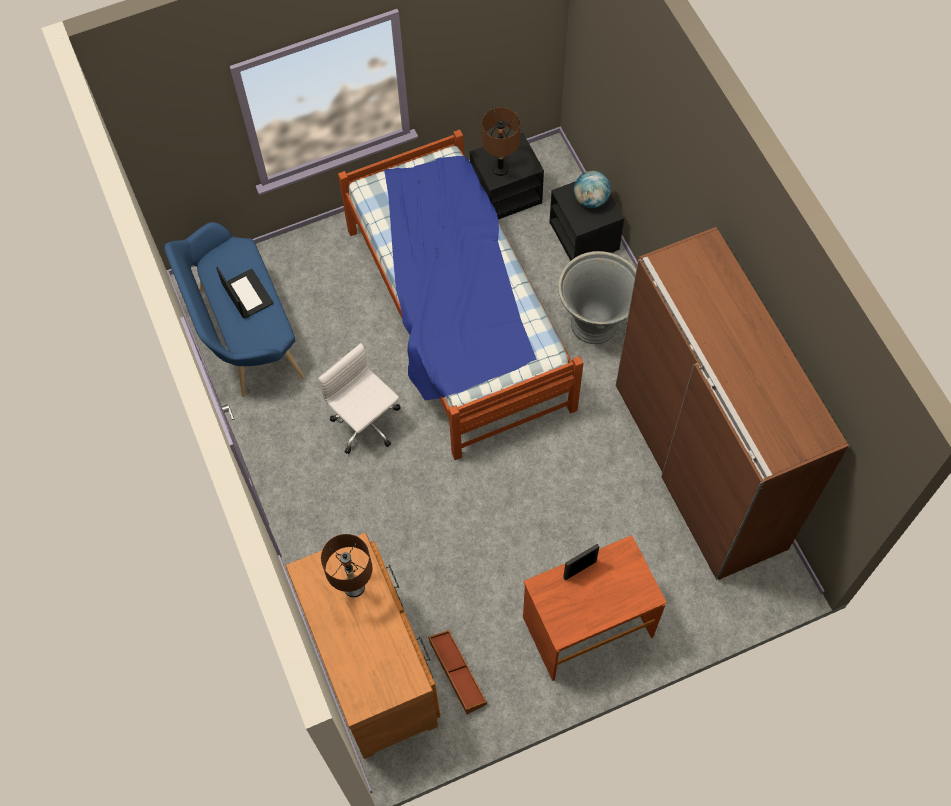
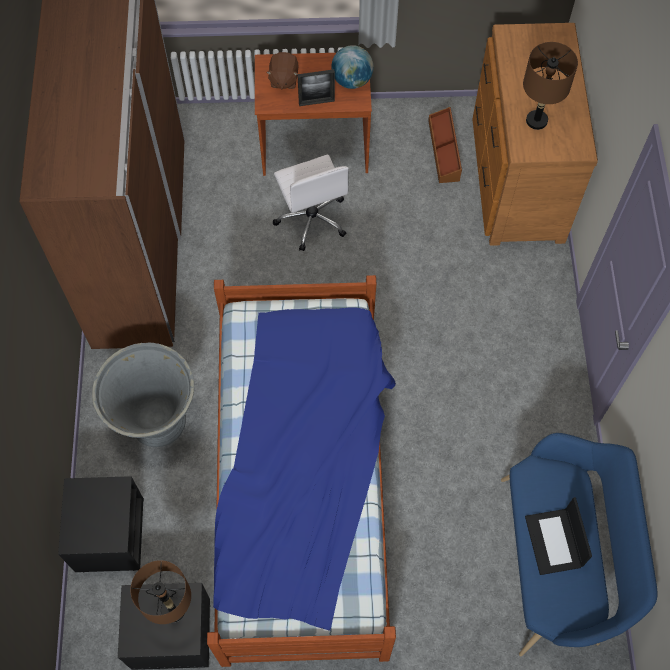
camera: 160 degrees left, 0 degrees up
white office chair [318,343,400,454] -> white office chair moved to [273,155,349,251]
globe [574,171,611,208] -> globe moved to [331,45,373,89]
none -> brown plush toy [266,52,298,89]

